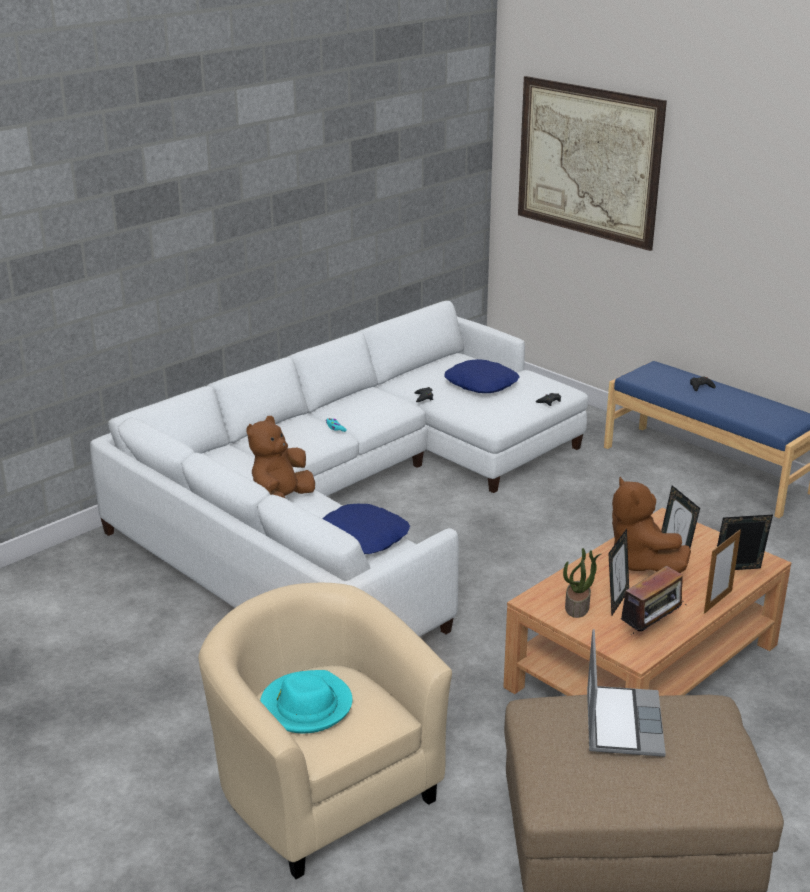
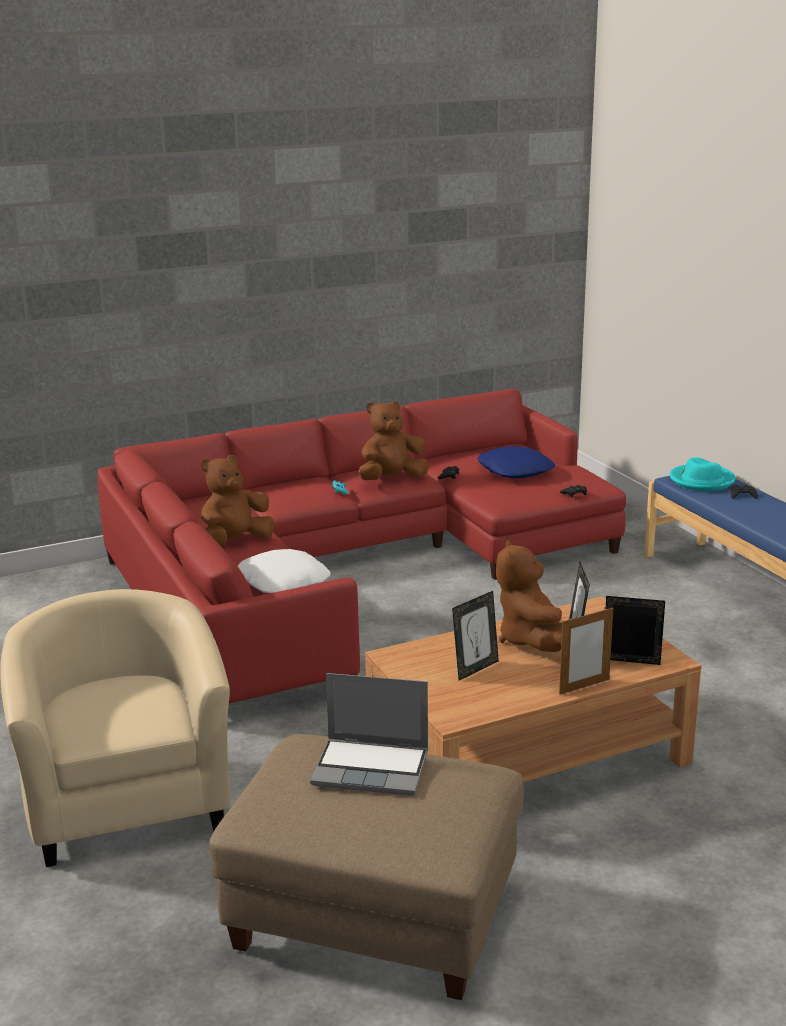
camera: 20 degrees right, 5 degrees down
white sofa [90,301,588,637] -> red sofa [97,389,626,703]
turquoise hat [260,670,353,733] -> turquoise hat moved to [670,458,736,491]
blue pillow [322,504,410,554] -> white pillow [238,549,331,593]
picture [518,76,667,251] -> none
potted plant [563,548,601,618] -> none
laptop [587,629,666,757] -> laptop turned 75 degrees clockwise [310,673,428,796]
radio [621,566,686,634] -> none
none -> brown plush toy [358,401,429,480]

